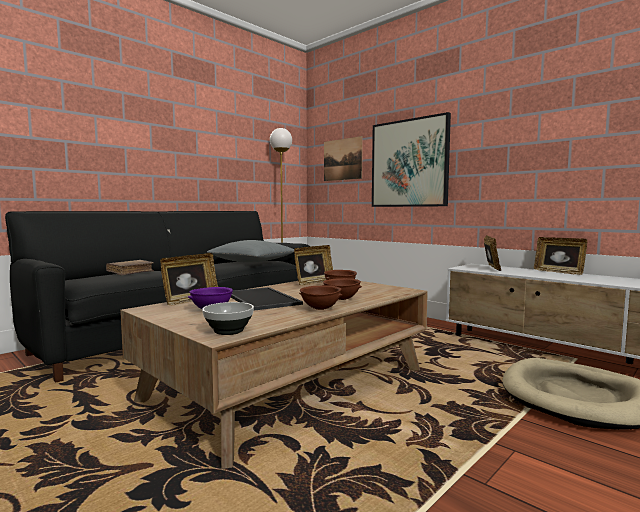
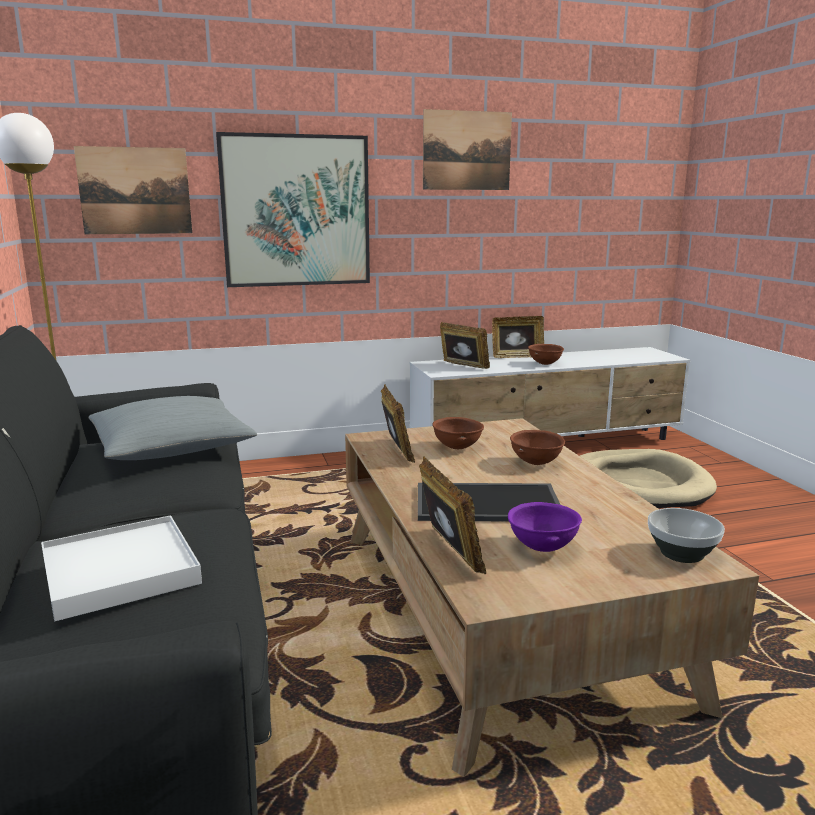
camera: 60 degrees left, 10 degrees up
brown book [106,260,154,275] -> white tray [41,515,202,621]
brown bowl [299,285,343,310] -> brown bowl moved to [528,344,564,365]
none -> picture [423,109,512,190]

